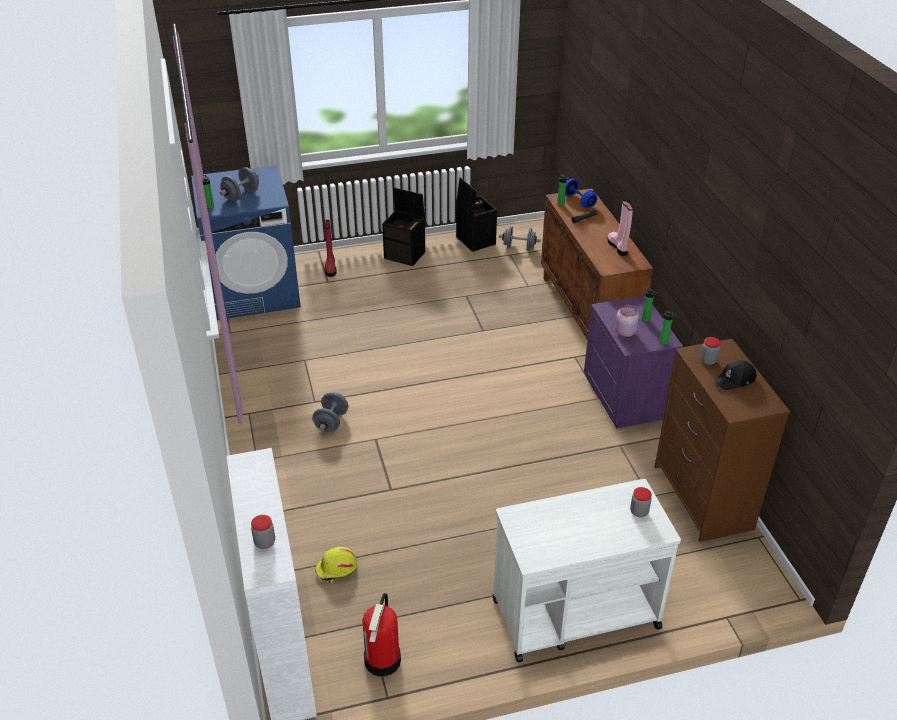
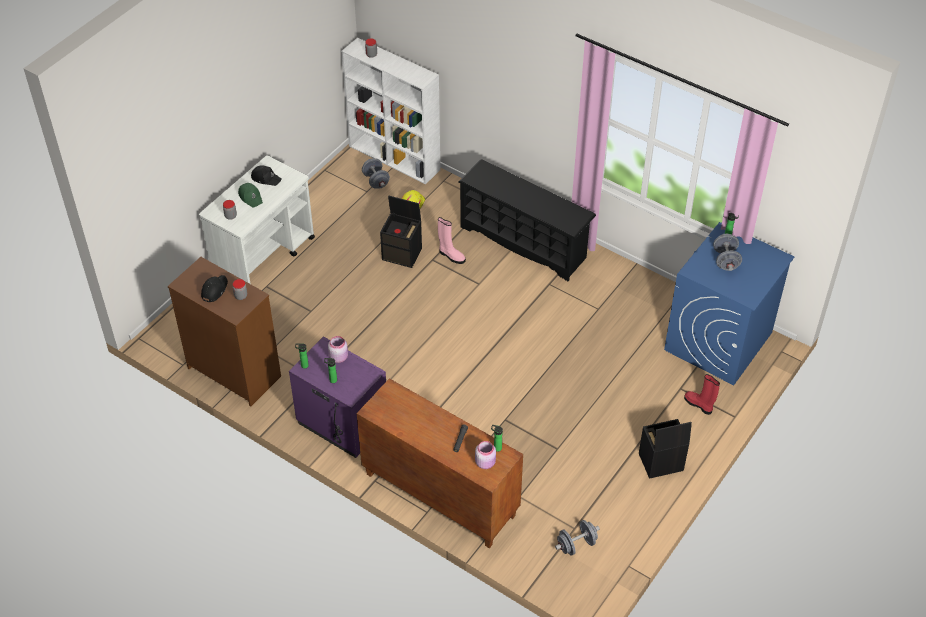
camera: 140 degrees right, 10 degrees up
grey dumbbell [312,392,348,432] -> grey dumbbell moved to [362,158,390,189]
fire extinguisher [362,593,401,676] -> none
black storage box [456,177,497,252] -> black storage box moved to [380,195,422,268]
blue dumbbell [565,179,597,208] -> pink jar [475,441,496,469]
pink boot [607,200,633,256] -> pink boot moved to [438,217,466,264]
none -> green cap [238,183,263,208]
none -> black cap [251,165,282,186]
none -> black shoe rack [458,159,596,281]

